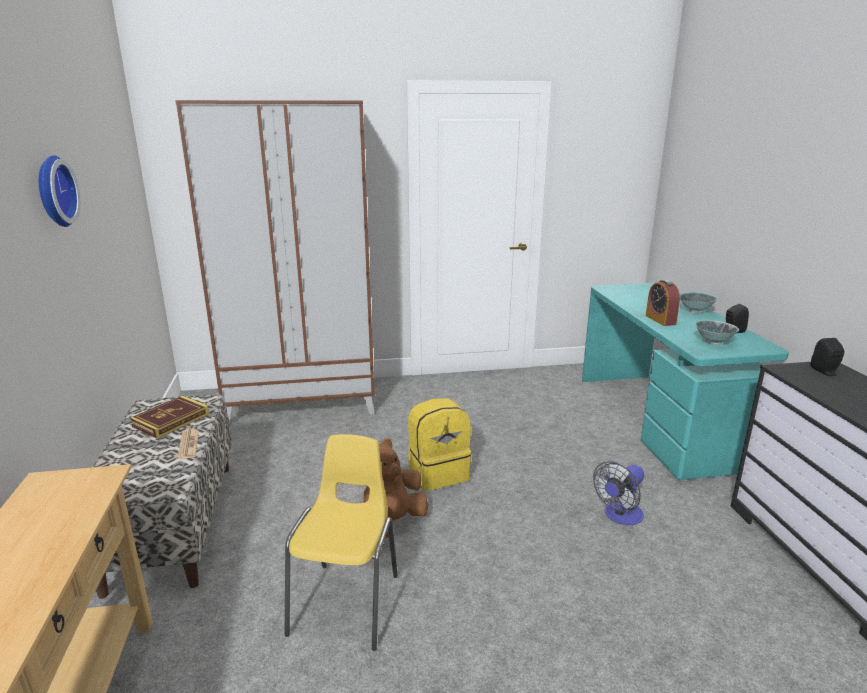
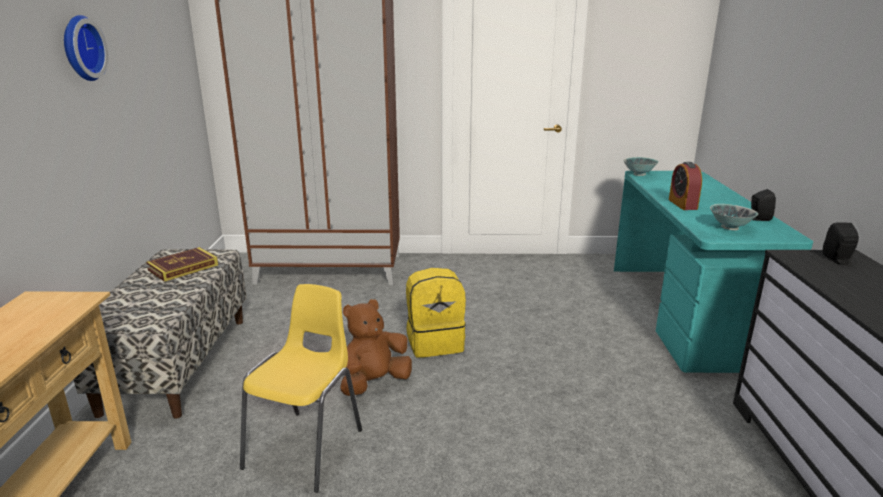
camera: 10 degrees right, 0 degrees up
newspaper [178,429,199,459] -> none
fan [593,461,644,525] -> none
bowl [680,292,718,314] -> bowl moved to [623,157,659,176]

